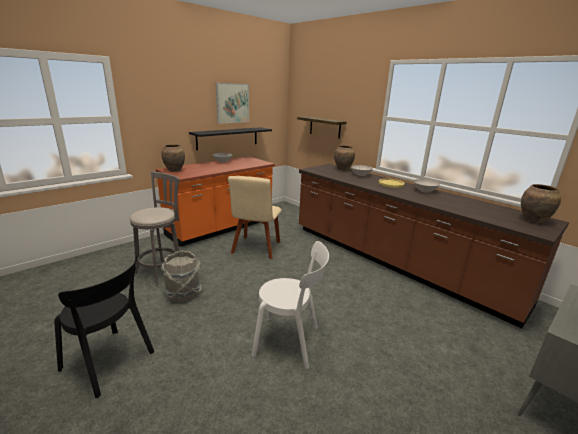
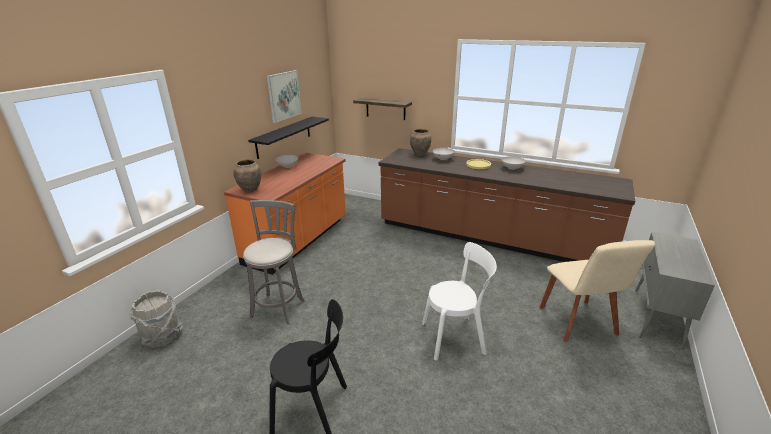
camera: 20 degrees left, 5 degrees up
grey bucket [161,251,202,303] -> grey bucket moved to [129,290,182,348]
beige chair [228,176,282,259] -> beige chair moved to [540,240,655,342]
brown vase [521,184,561,224] -> none

